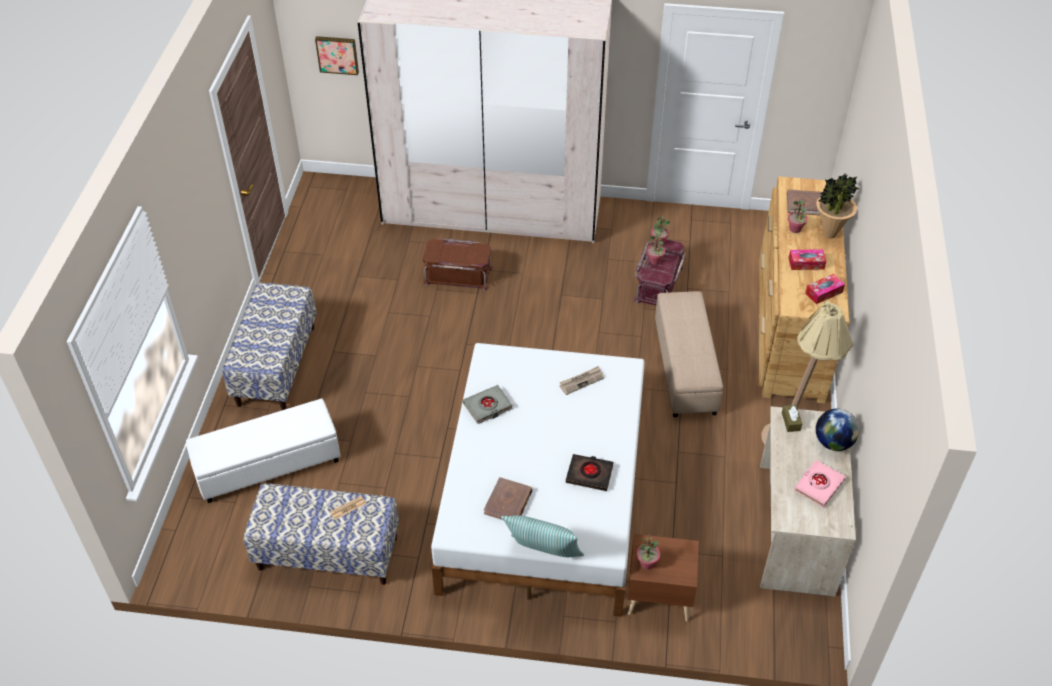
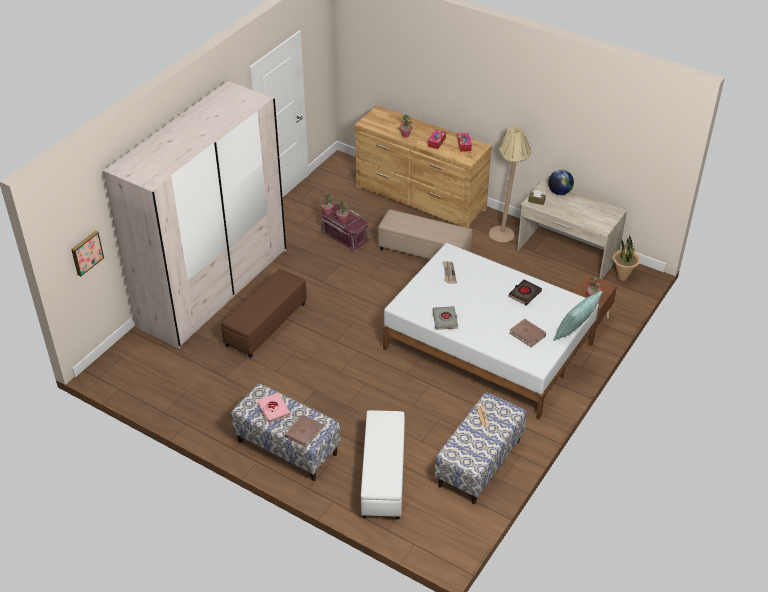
camera: 65 degrees left, 5 degrees down
brown storage box [423,239,493,291] -> brown ottoman [221,269,307,358]
brown book [787,189,822,215] -> brown book moved to [285,415,323,447]
pink book [794,460,846,507] -> pink book moved to [257,393,291,423]
potted plant [816,173,859,238] -> potted plant moved to [613,235,640,281]

